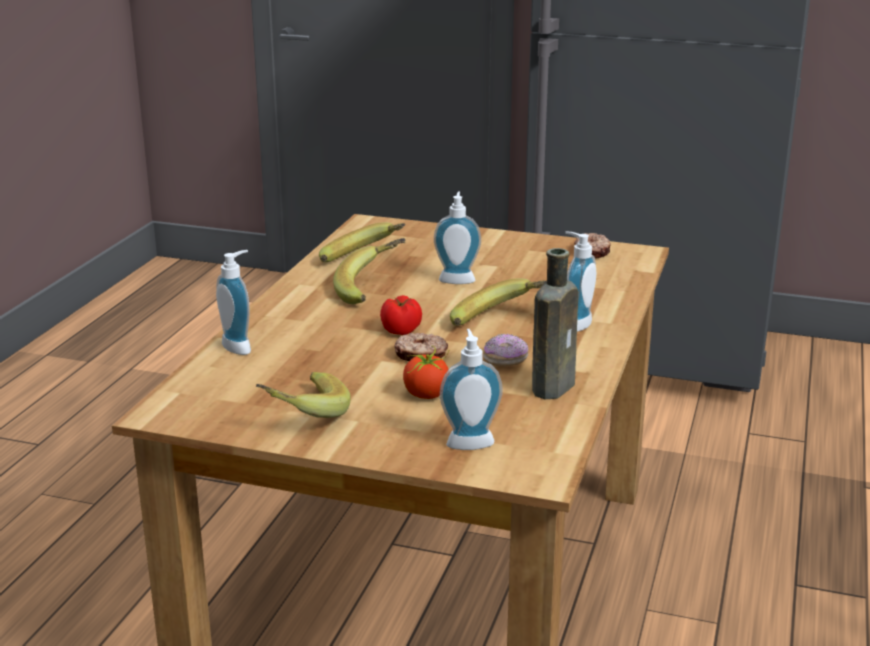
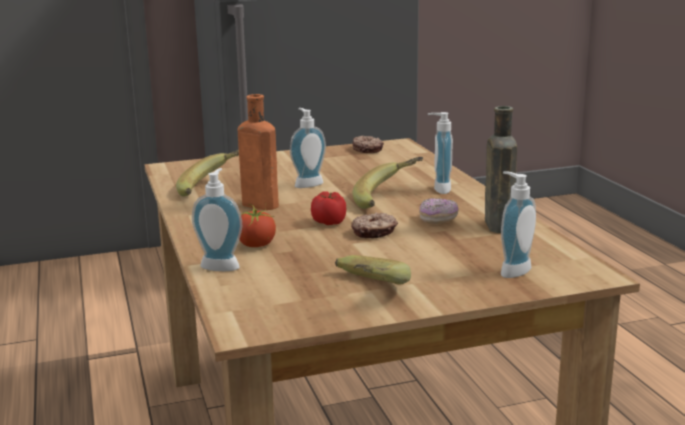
camera: 35 degrees left, 5 degrees down
banana [333,238,405,304] -> orange bottle [238,94,279,210]
tomato [403,346,450,399] -> tomato moved to [239,204,276,247]

